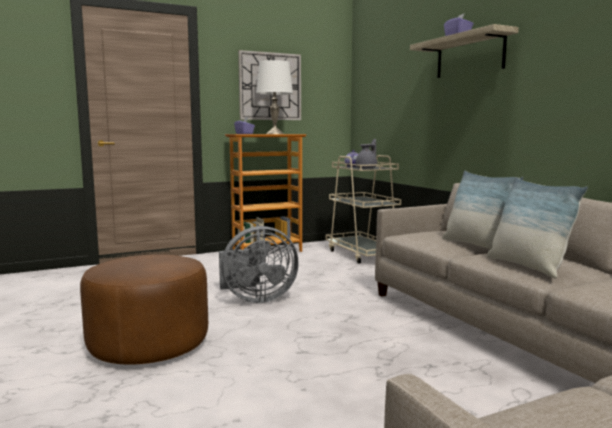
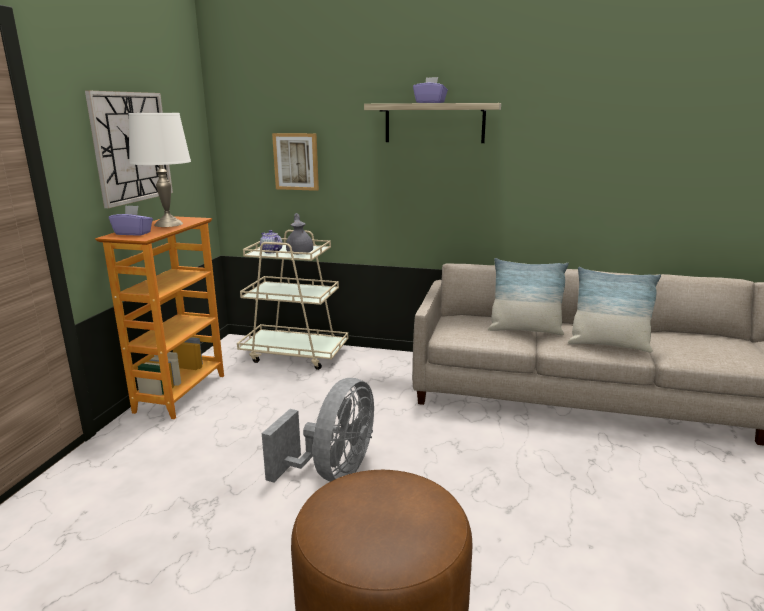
camera: 50 degrees left, 10 degrees up
none -> picture [272,133,319,191]

